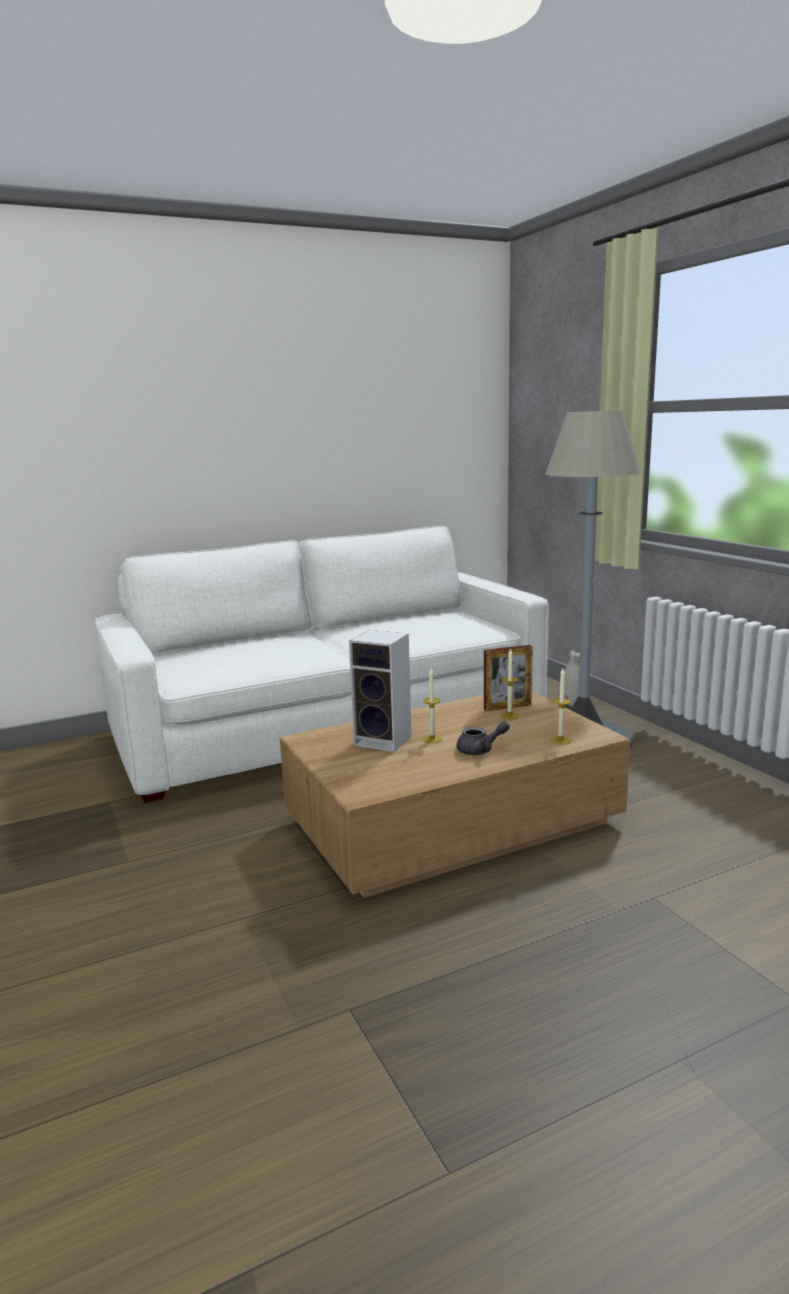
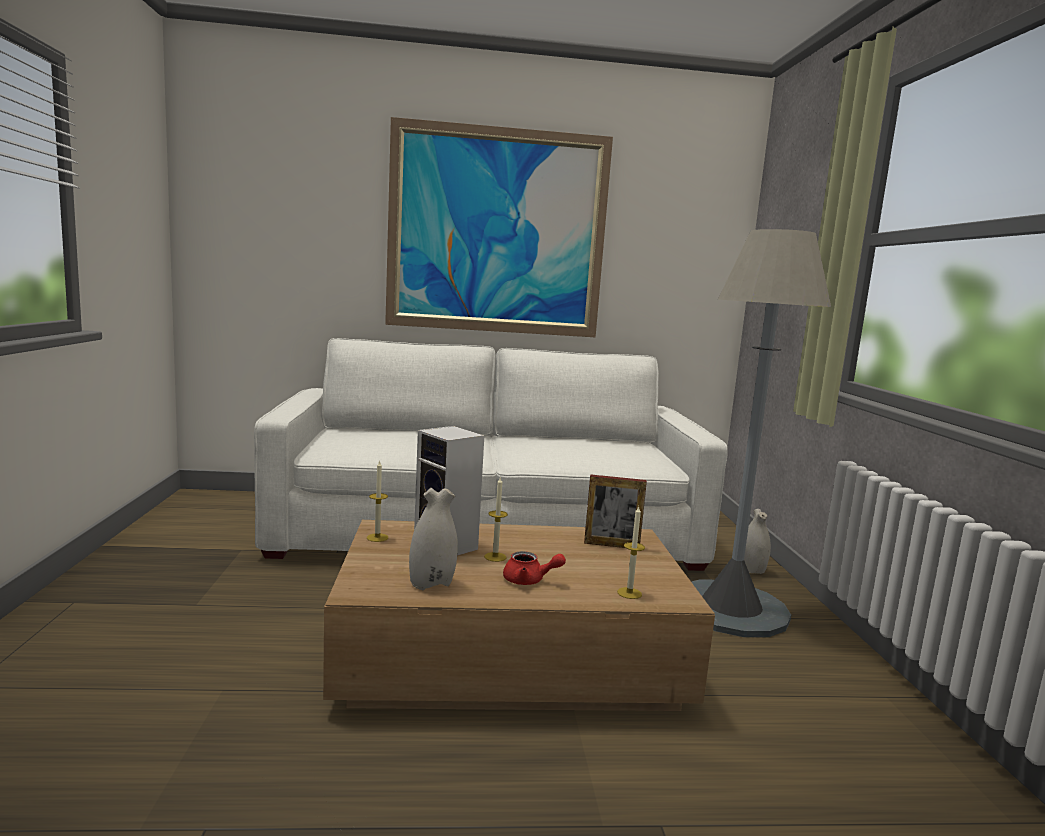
camera: 20 degrees right, 5 degrees down
grey teapot [457,721,509,755] -> red teapot [503,551,566,585]
candle [500,648,519,719] -> candle moved to [367,460,388,542]
none -> picture [385,117,613,337]
none -> white vase [409,488,458,590]

